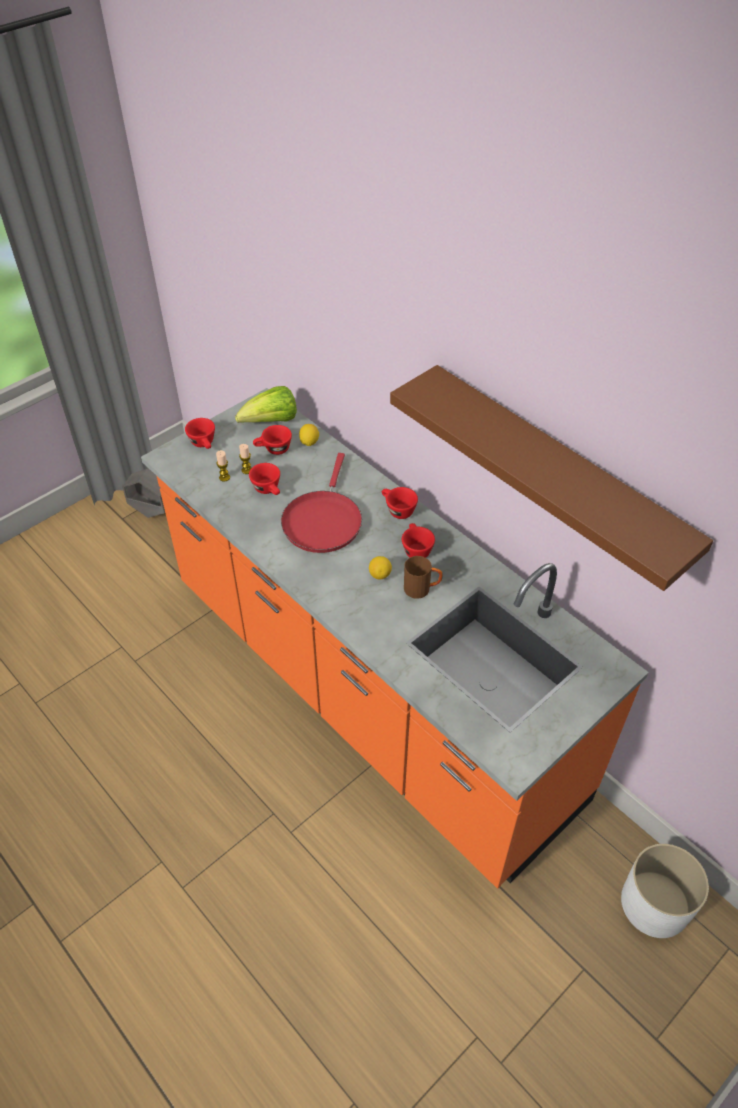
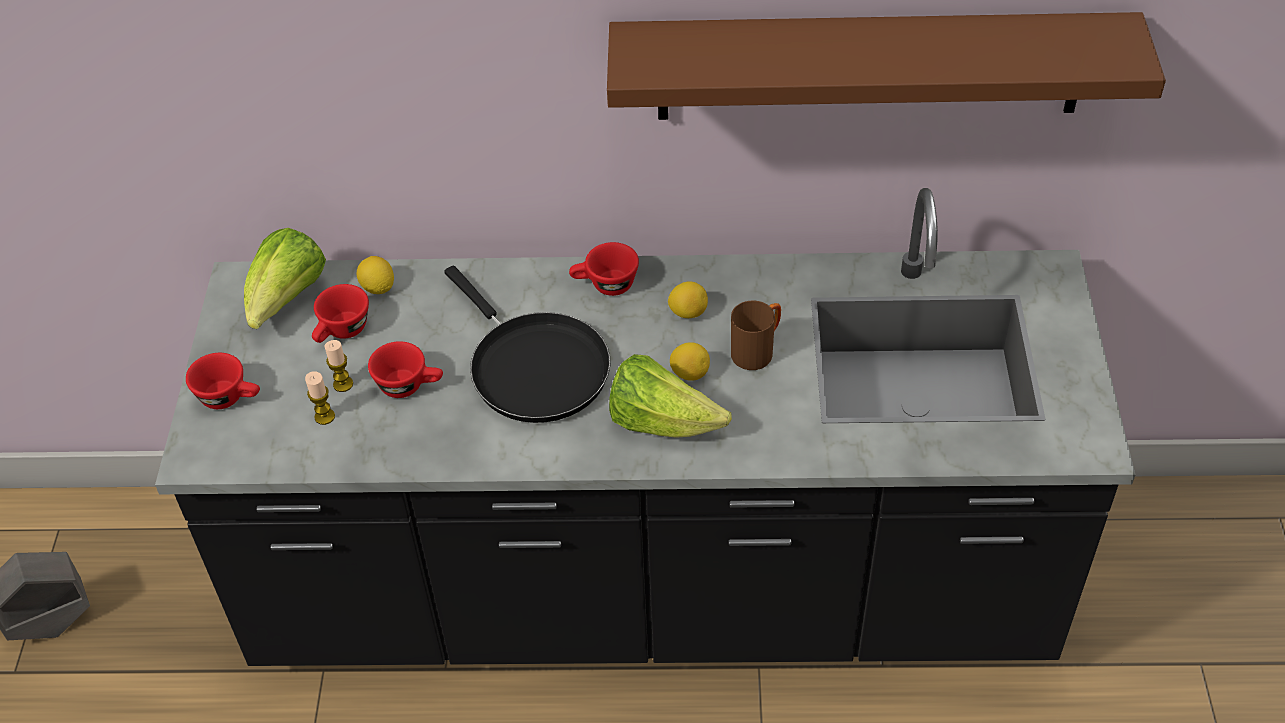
camera: 45 degrees left, 0 degrees up
orange counter [141,388,649,889] -> black counter [155,188,1136,666]
red frying pan [281,453,362,553] -> black frying pan [444,266,610,423]
red cup [402,523,435,558] -> lemon [668,281,708,318]
white planter [621,844,709,938] -> none
none -> lettuce [609,354,732,438]

